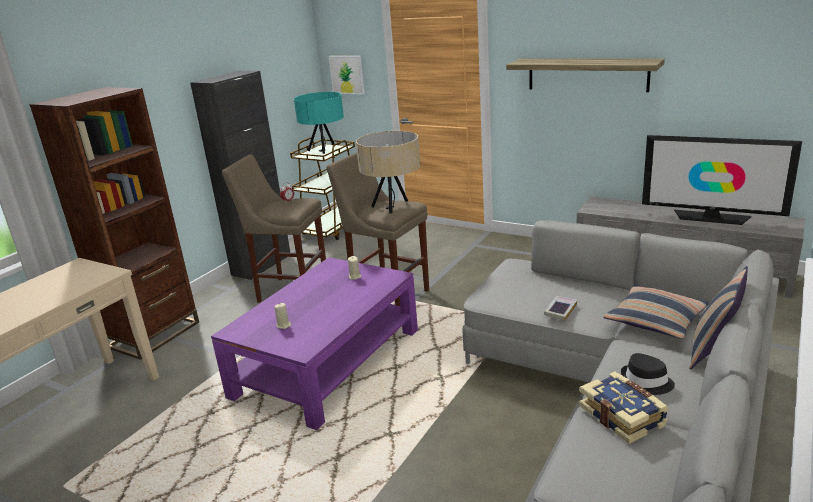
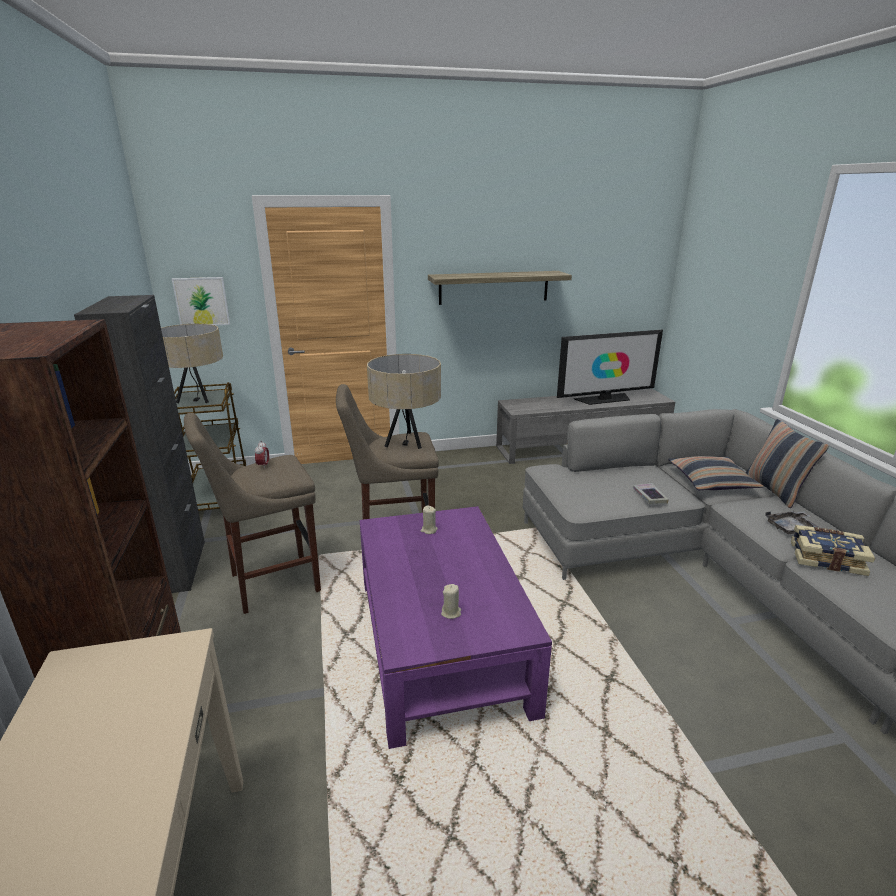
camera: 45 degrees left, 0 degrees up
turquoise table lamp [294,92,344,154] -> beige table lamp [161,324,223,403]
black hat [621,353,675,395] -> grey tray [765,511,818,534]

